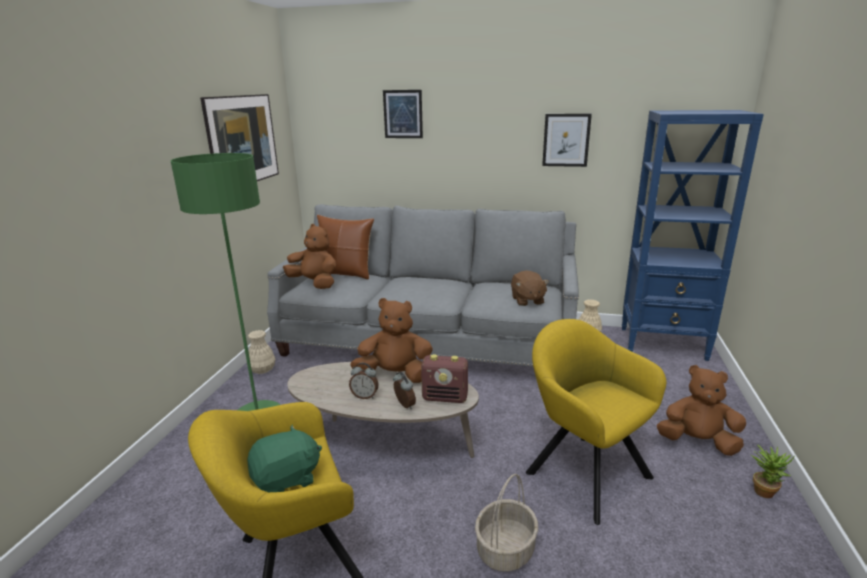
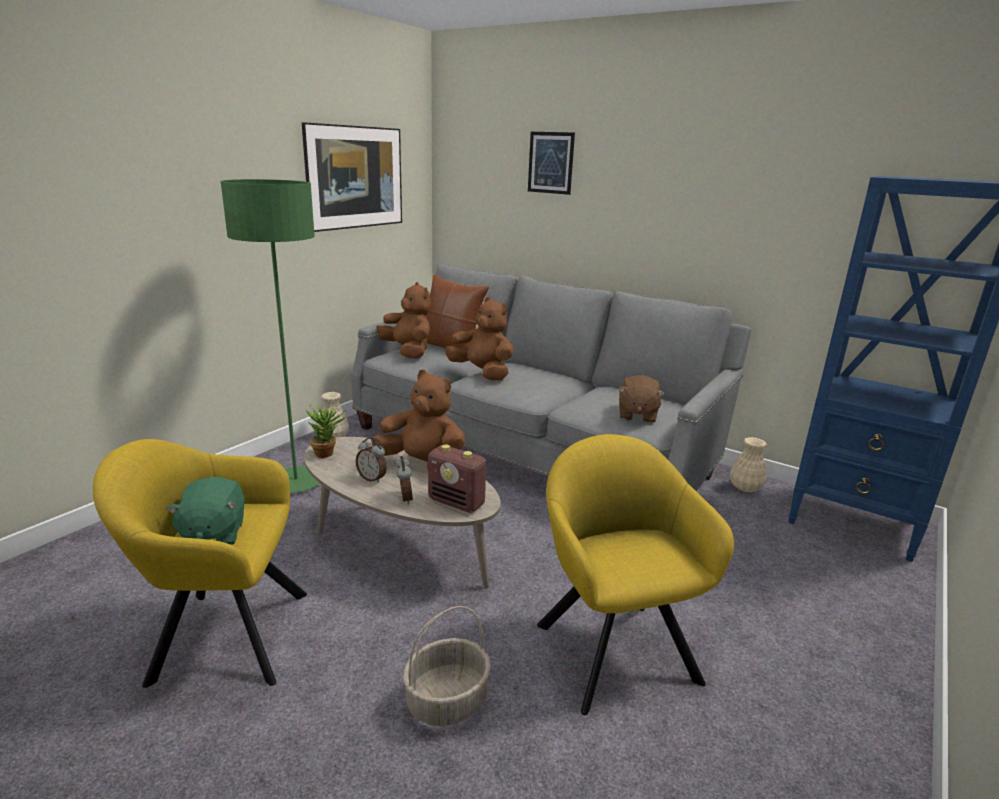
camera: 20 degrees right, 0 degrees up
green plush toy [247,425,322,492] -> green plush toy turned 90 degrees clockwise [166,477,245,545]
picture [542,114,592,167] -> none
brown plush toy [657,365,746,456] -> brown plush toy moved to [445,297,514,380]
potted plant [751,445,795,498] -> potted plant moved to [306,404,347,458]

